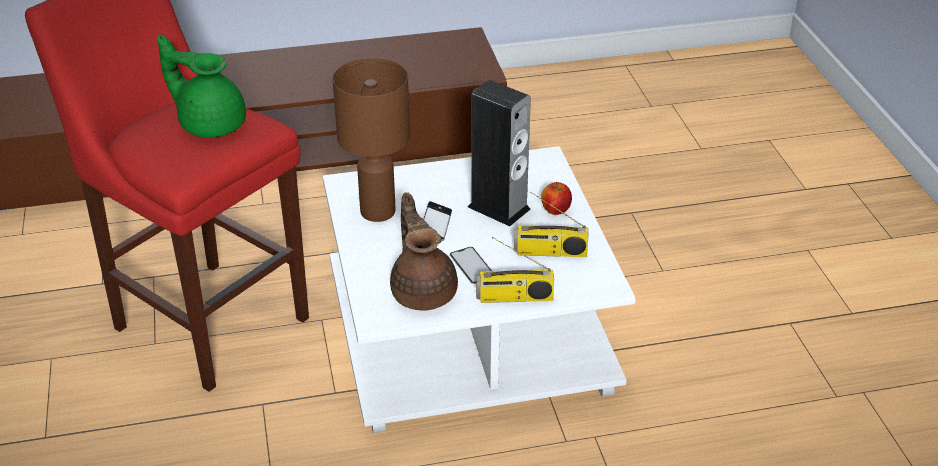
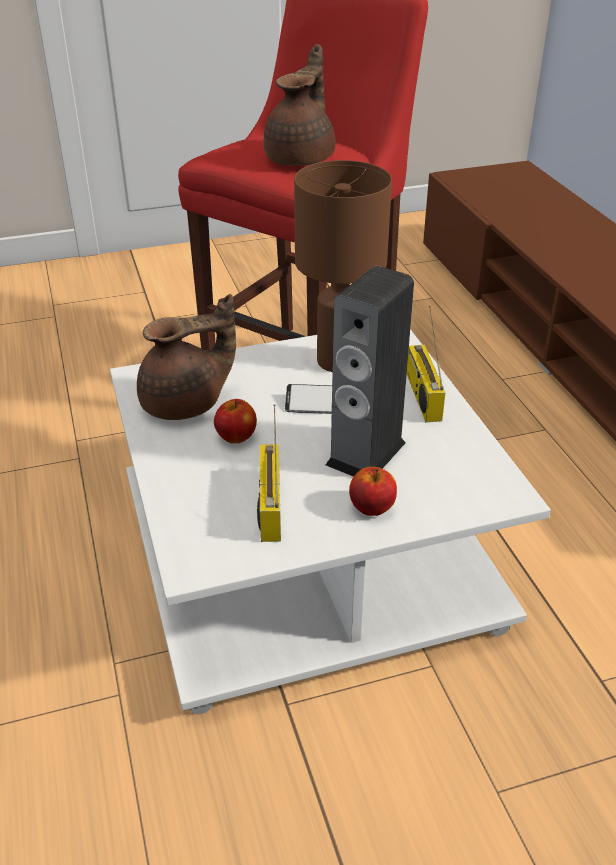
camera: 85 degrees right, 0 degrees up
green teapot [157,35,246,138] -> brown teapot [264,44,336,166]
phone [450,247,492,284] -> apple [214,399,257,444]
radio [476,237,554,303] -> radio moved to [407,306,445,422]

